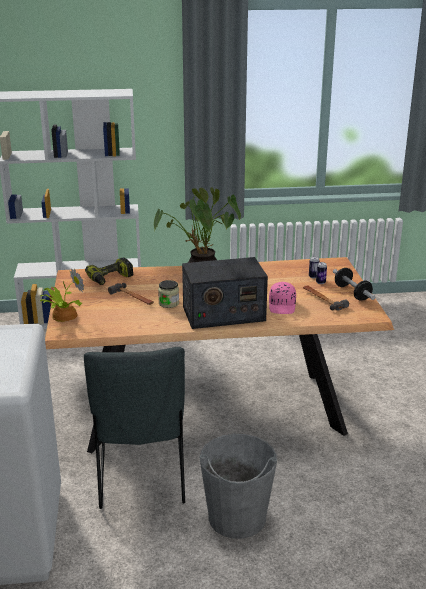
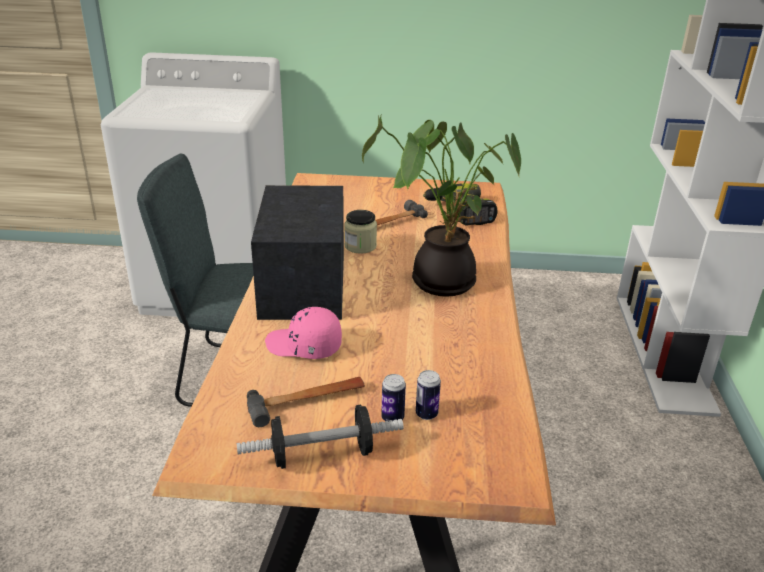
camera: 100 degrees right, 5 degrees up
potted plant [40,268,84,322] -> none
grey bucket [199,434,277,539] -> none

